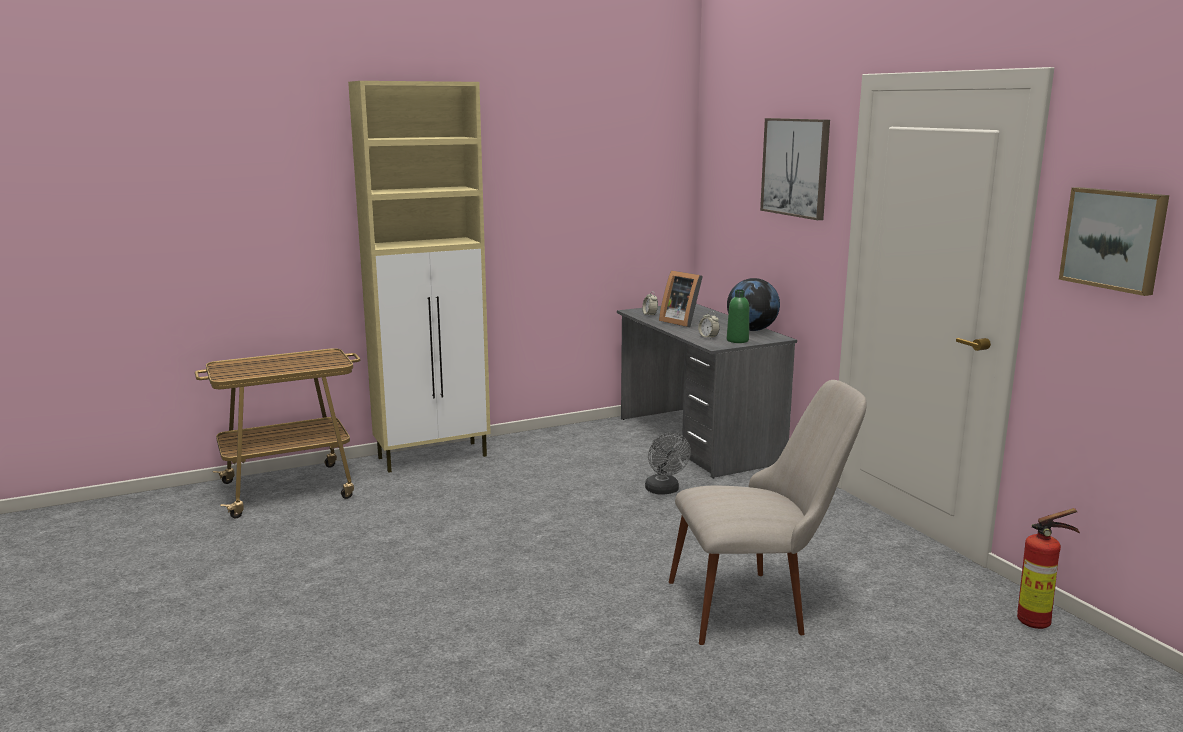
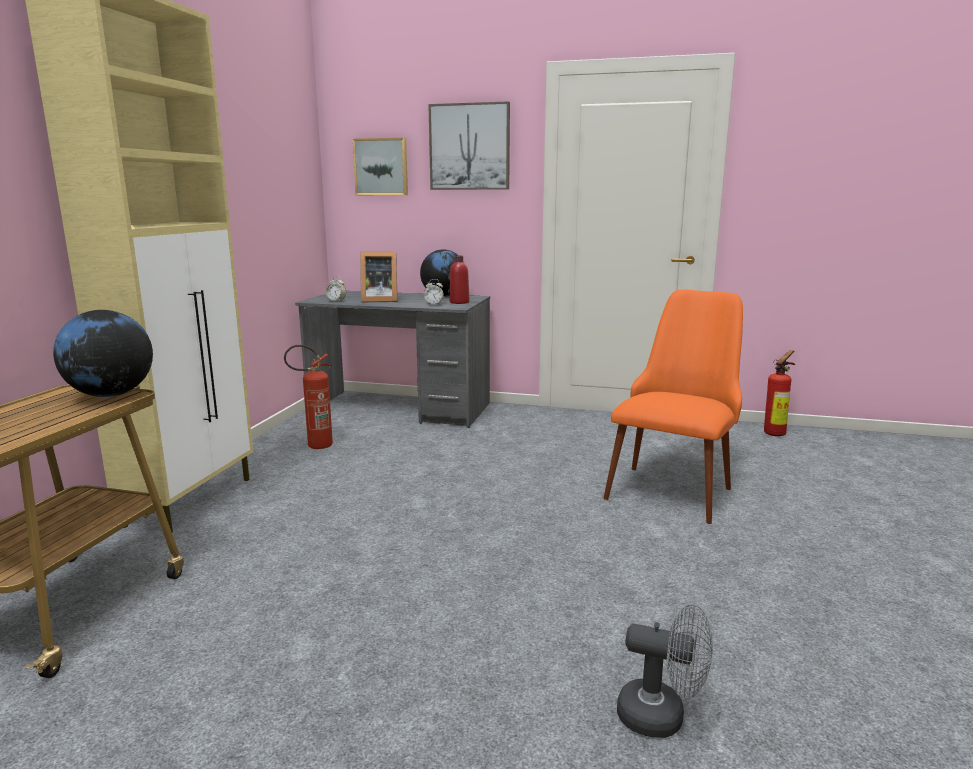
camera: 50 degrees left, 0 degrees up
grey fan [645,432,691,495] -> grey fan moved to [617,604,713,738]
beige chair [669,380,867,645] -> orange chair [604,289,743,524]
green bottle [727,289,749,343] -> red bottle [450,256,469,304]
picture [1059,187,1169,296] -> picture moved to [353,138,408,195]
none -> globe [53,310,153,397]
none -> fire extinguisher [284,345,333,449]

